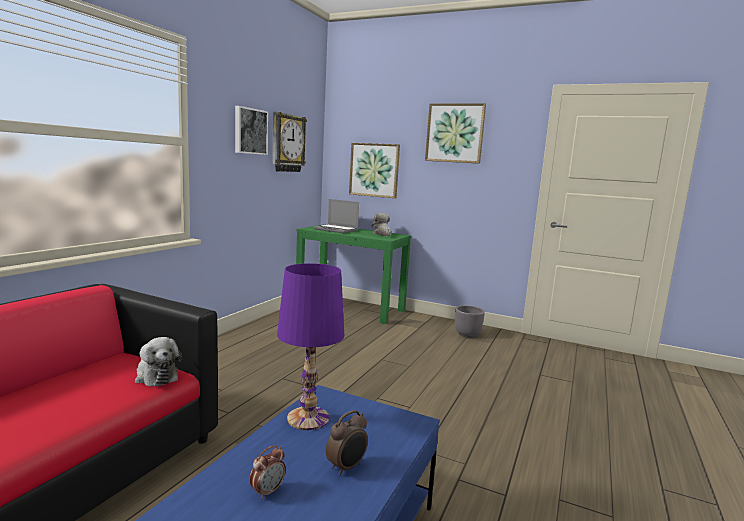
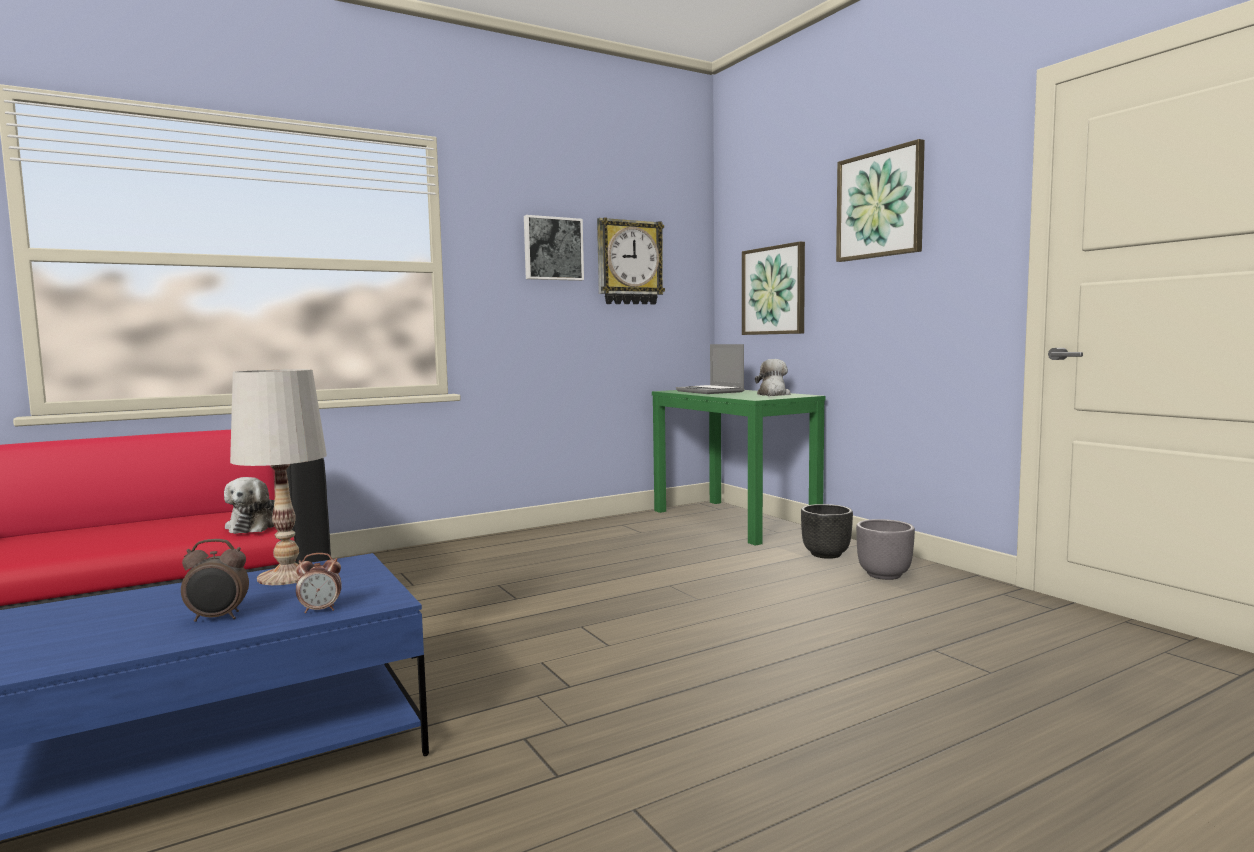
camera: 35 degrees right, 5 degrees down
alarm clock [250,445,286,500] -> alarm clock moved to [296,553,342,613]
purple table lamp [277,263,344,430] -> white table lamp [230,369,327,585]
none -> black planter [801,504,853,559]

